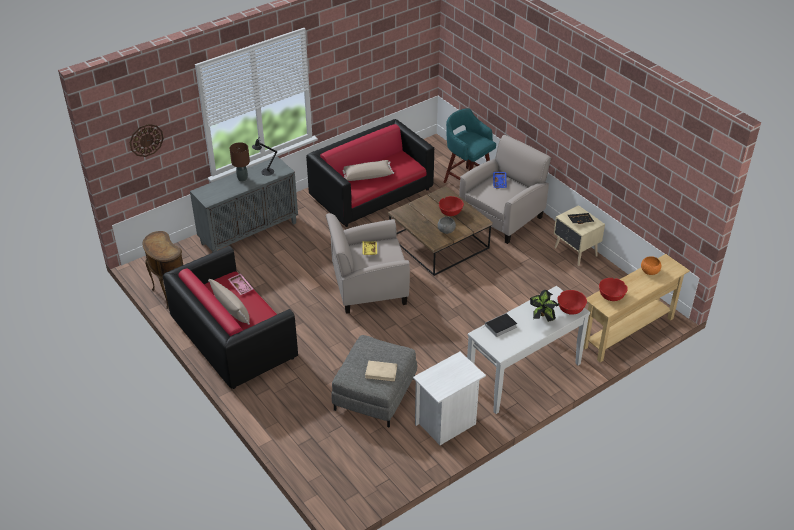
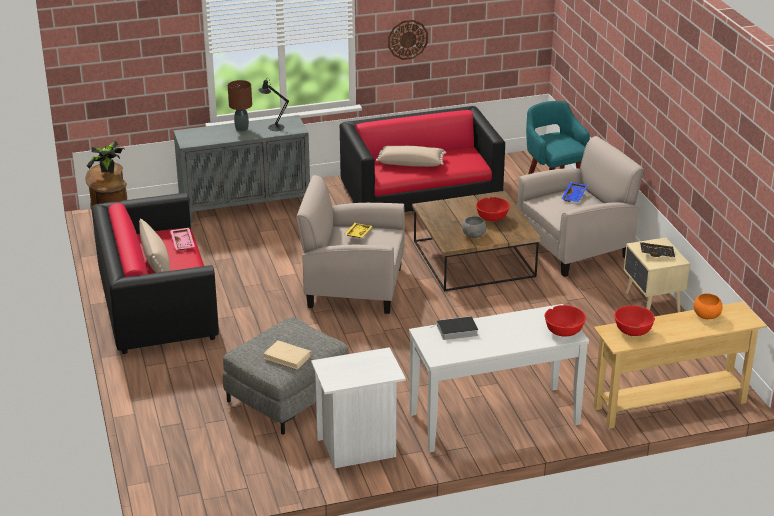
camera: 20 degrees right, 10 degrees down
wall clock [129,124,164,157] -> wall clock moved to [388,20,428,60]
potted plant [530,289,559,322] -> potted plant moved to [87,141,126,174]

